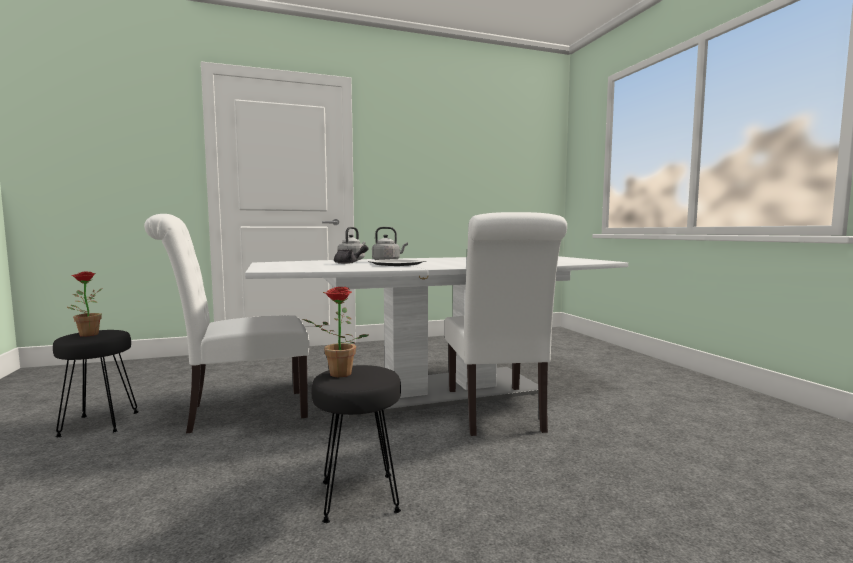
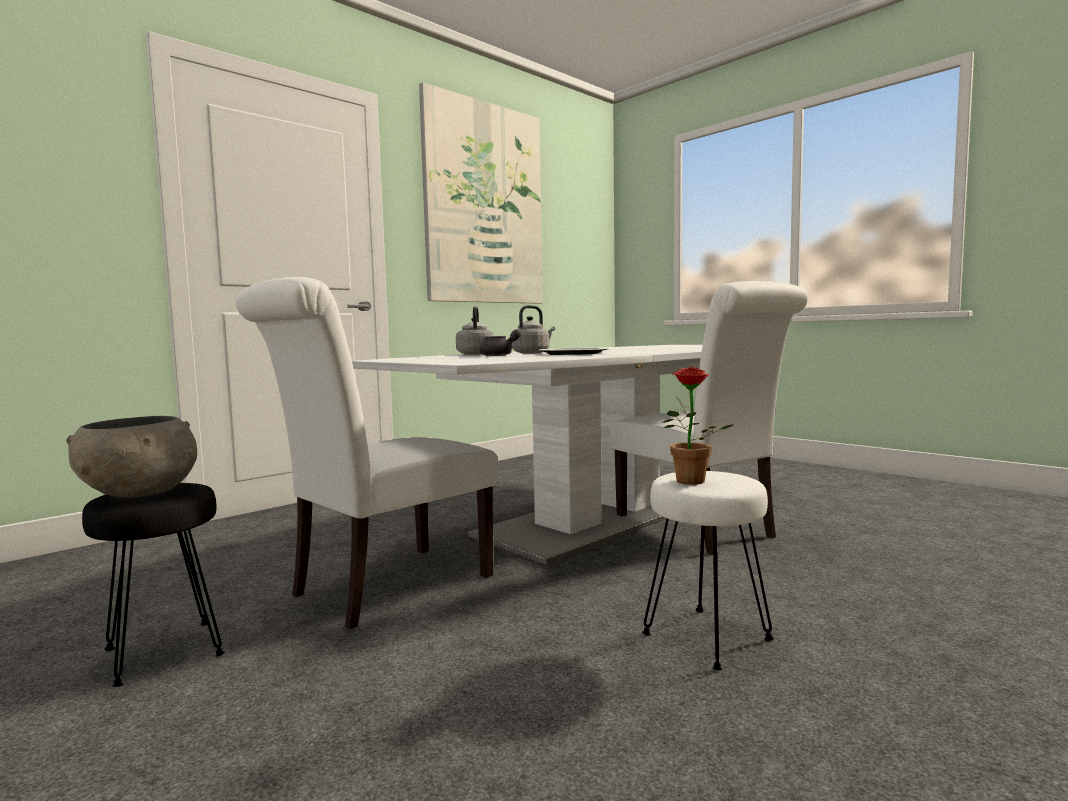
camera: 25 degrees left, 0 degrees up
potted plant [67,271,103,337] -> grey bowl [66,416,197,498]
black stool [311,365,401,523] -> white stool [642,471,774,670]
none -> picture [419,82,543,304]

